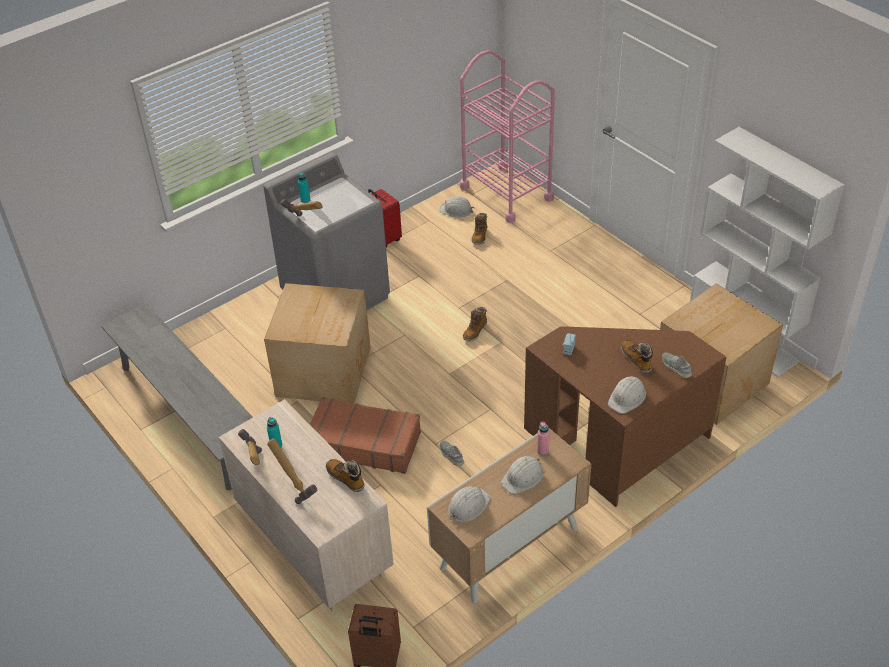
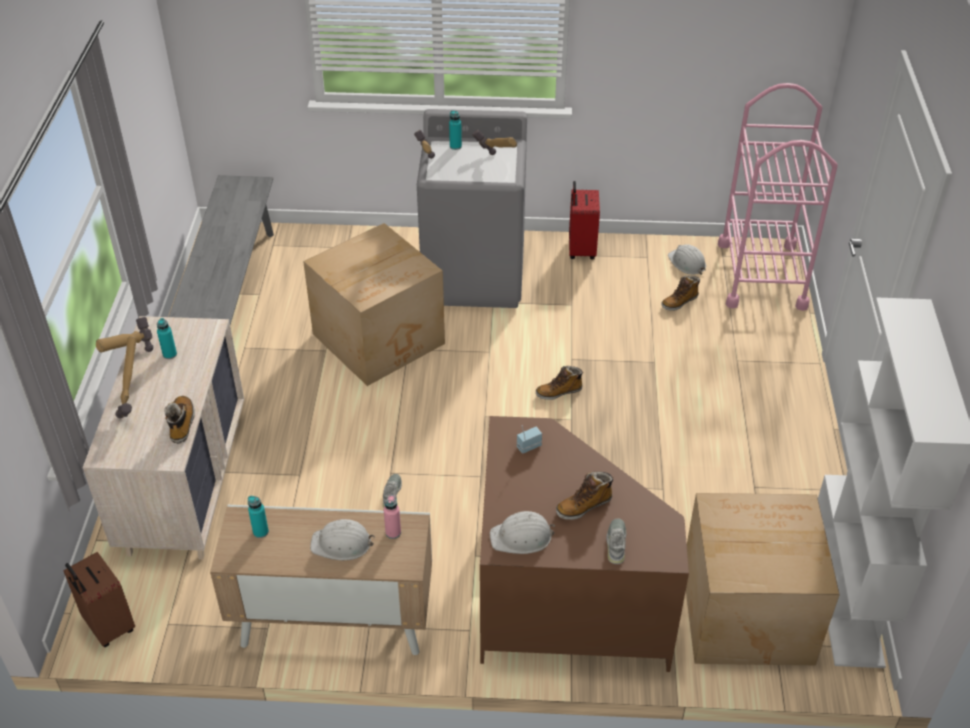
camera: 40 degrees right, 0 degrees up
brown suitcase [310,397,421,474] -> none
white hard hat [448,486,491,522] -> turquoise bottle [248,496,269,538]
boot [621,340,653,373] -> boot turned 135 degrees counterclockwise [556,472,613,520]
none -> hammer [472,130,517,155]

